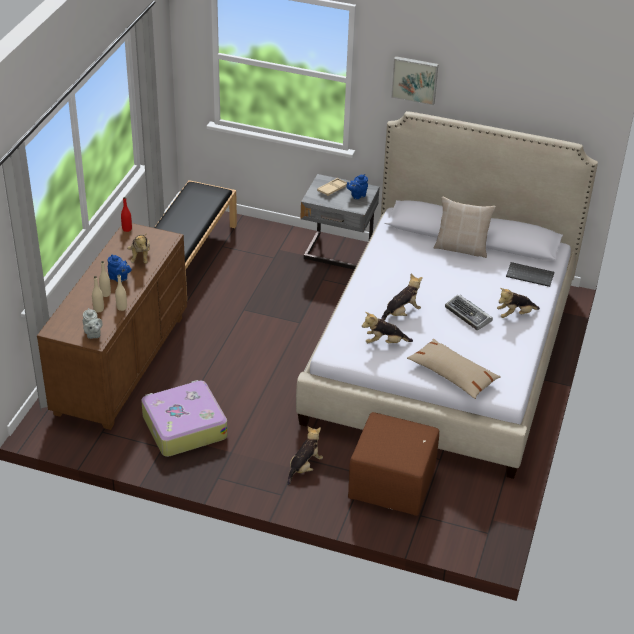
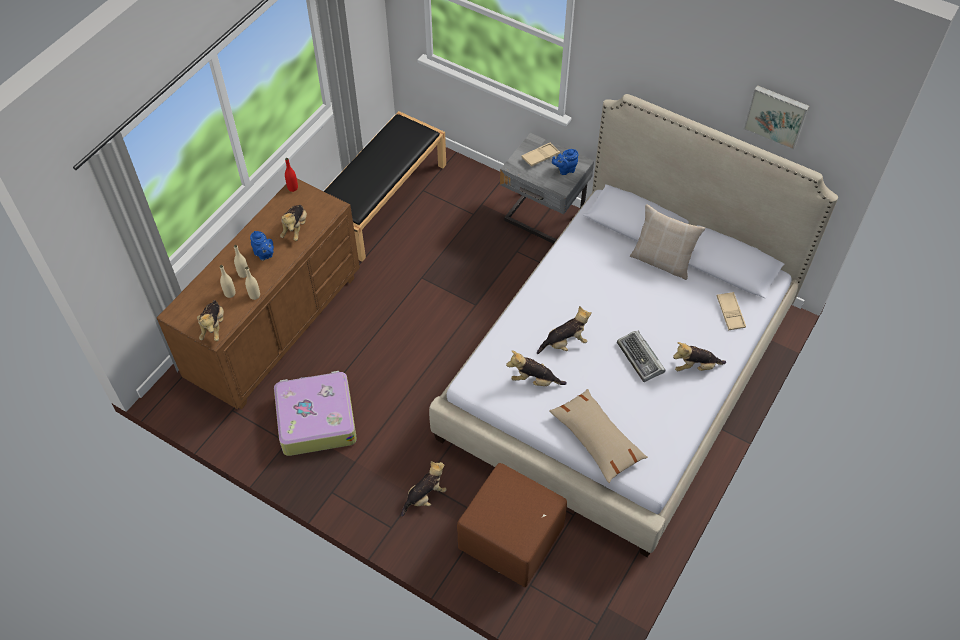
camera: 15 degrees right, 15 degrees up
grey teapot [83,308,103,339] -> plush toy [197,300,224,341]
picture [391,56,439,105] -> picture moved to [744,85,810,150]
keyboard [506,262,555,287] -> beige tray [717,292,746,330]

